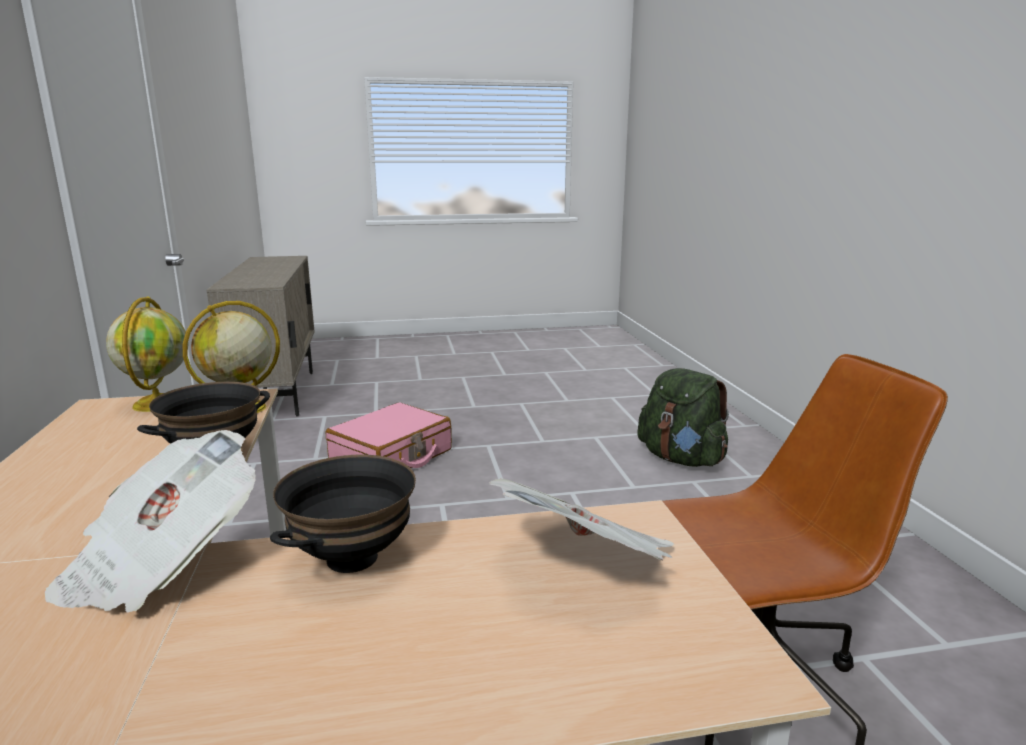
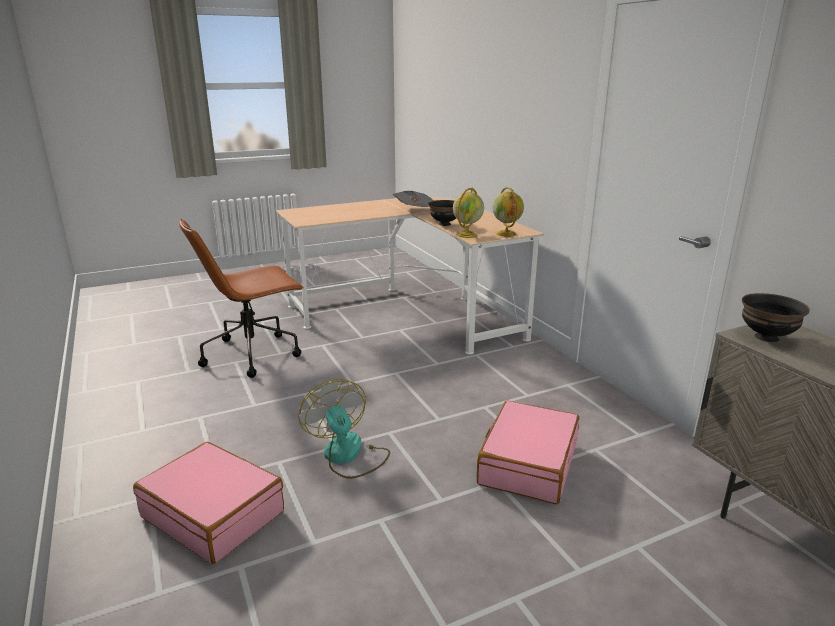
camera: 165 degrees right, 5 degrees up
black bowl [270,454,416,573] -> black bowl moved to [742,293,810,342]
newspaper [489,479,674,560] -> none
green backpack [638,368,729,467] -> pink suitcase [133,442,284,564]
none -> fan [298,379,390,479]

